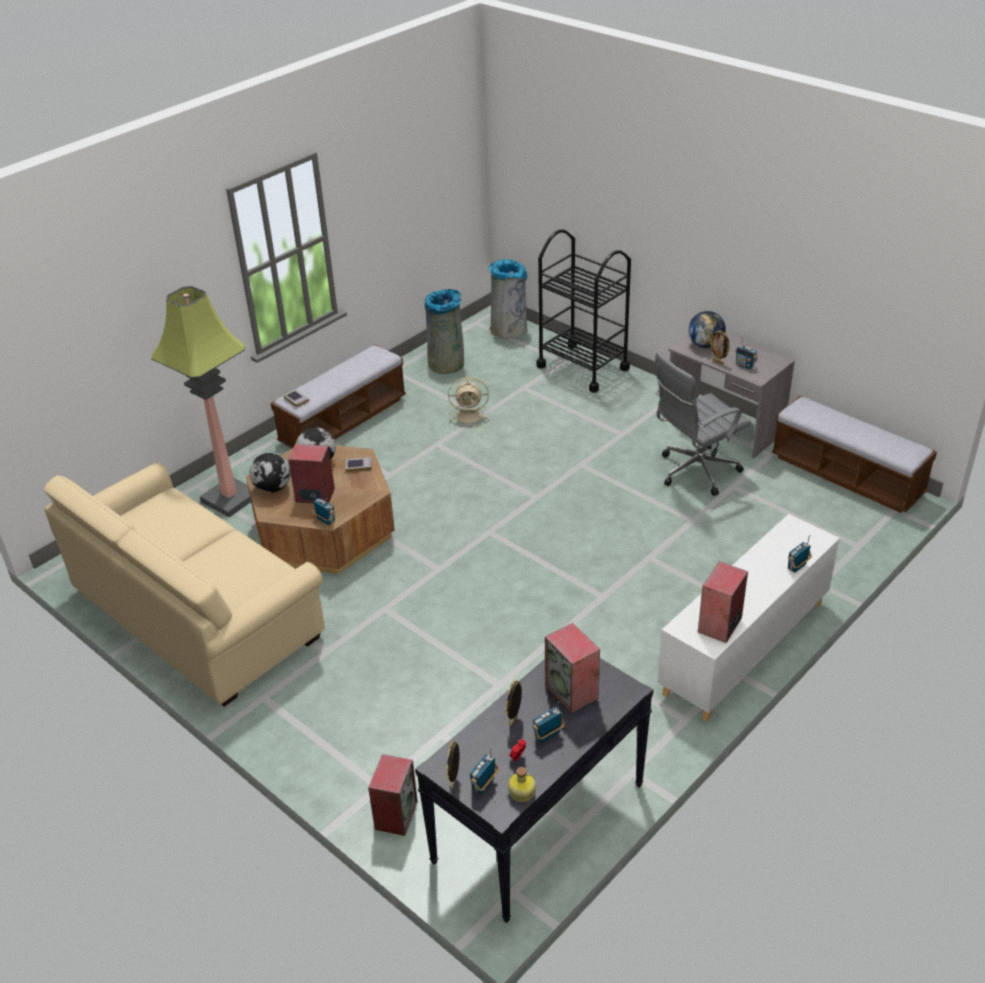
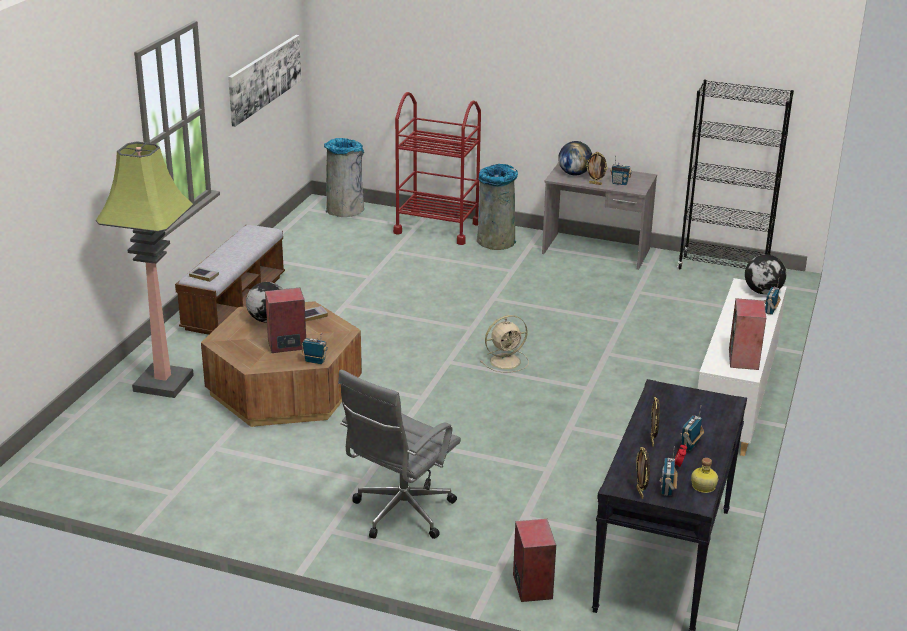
camera: 25 degrees left, 10 degrees down
beige sofa [44,462,325,707] -> none
globe [250,452,291,493] -> globe moved to [745,254,787,295]
grey trash can [425,289,464,374] -> grey trash can moved to [477,164,518,250]
beige fan [448,377,490,427] -> beige fan moved to [480,315,529,373]
black cart [536,229,631,393] -> red cart [393,92,481,245]
speaker [545,623,600,714] -> none
grey office chair [655,352,751,496] -> grey office chair moved to [338,370,461,539]
bench [772,396,937,513] -> black bookcase [677,80,794,269]
none -> picture [228,35,301,127]

